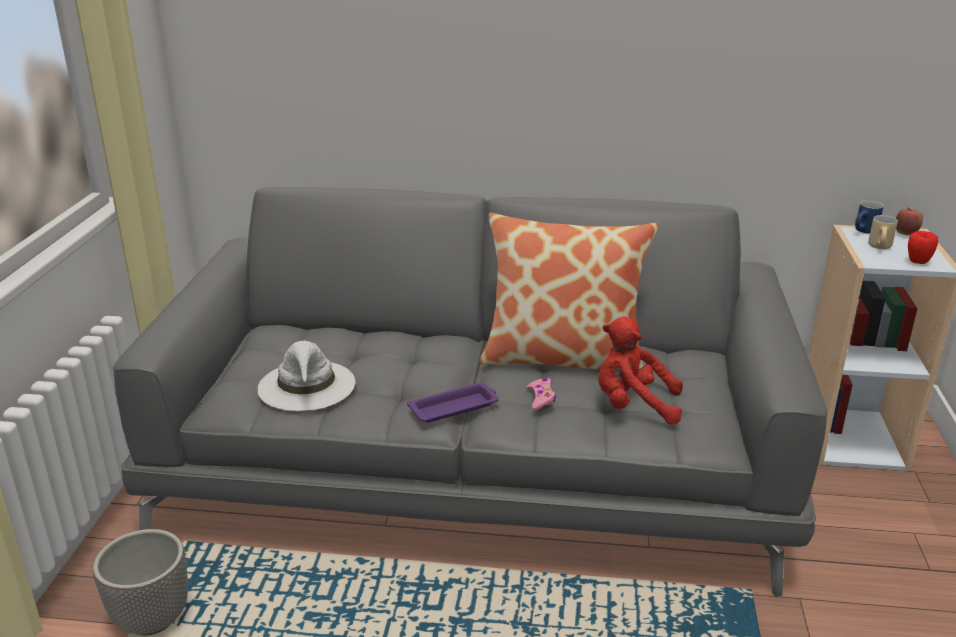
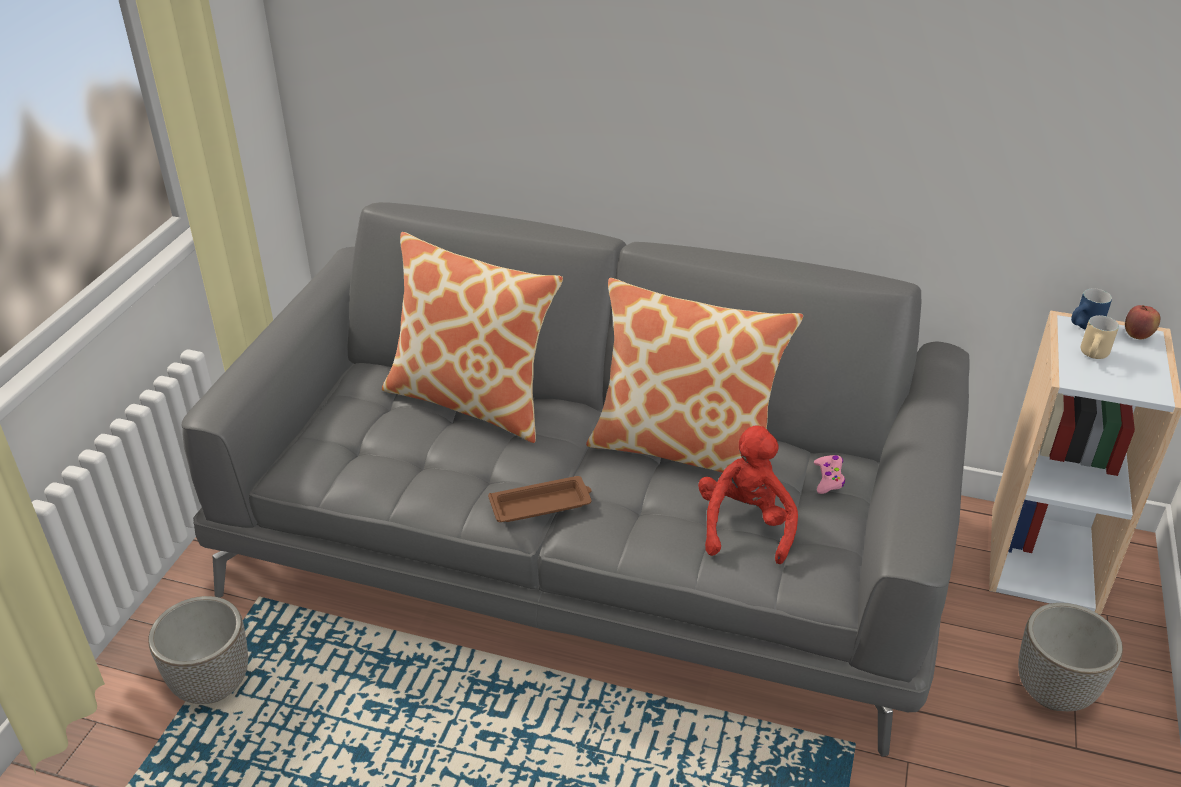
camera: 10 degrees right, 10 degrees up
white hat [258,341,355,411] -> none
purple tray [407,382,499,423] -> brown tray [488,476,592,522]
pink game controller [527,377,556,410] -> pink game controller moved to [814,455,845,494]
red plush toy [598,317,683,425] -> red plush toy turned 75 degrees clockwise [698,425,798,564]
apple [908,231,938,264] -> none
none -> pillow [382,232,563,443]
none -> planter [1018,603,1123,711]

